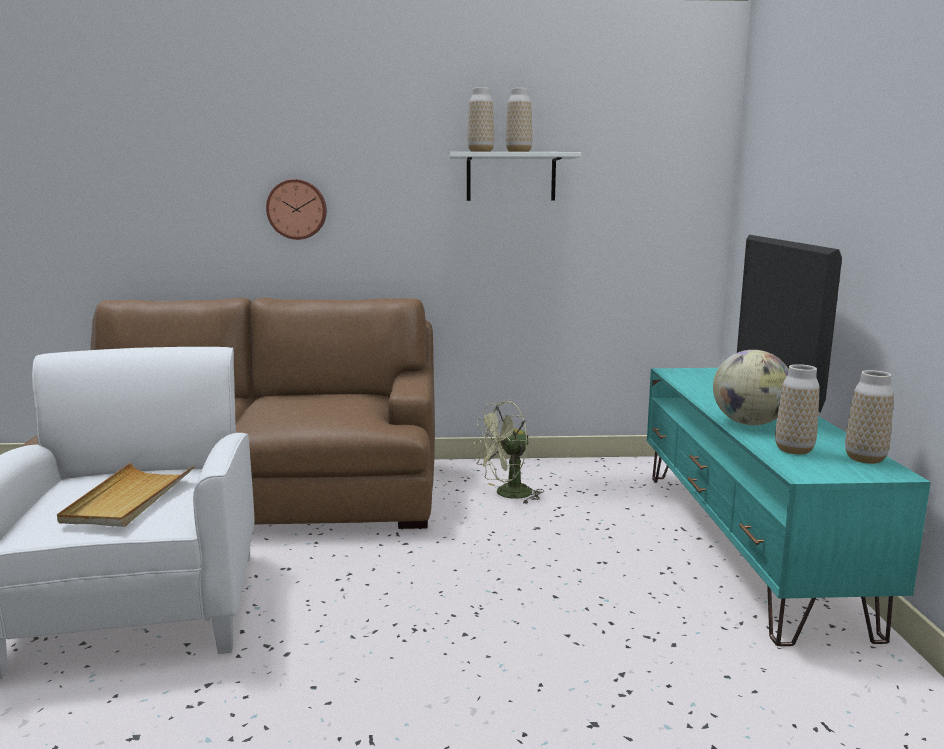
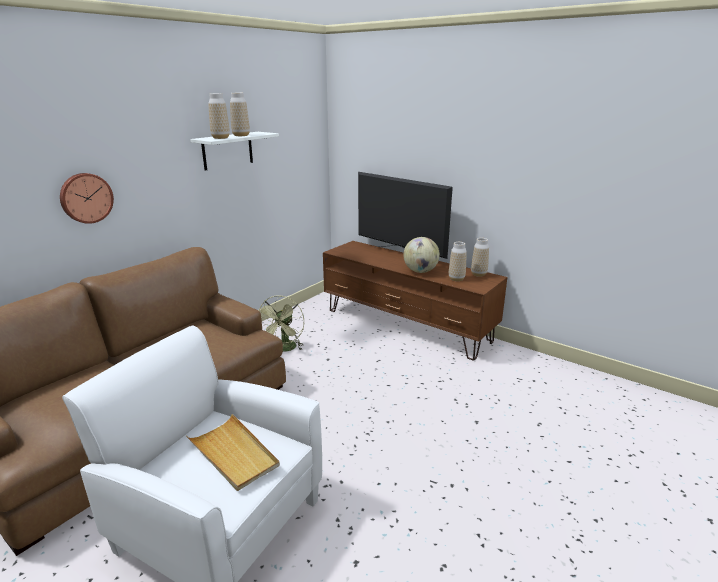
camera: 50 degrees left, 10 degrees up
turquoise tv stand [647,368,931,646] -> brown tv stand [323,241,507,361]

